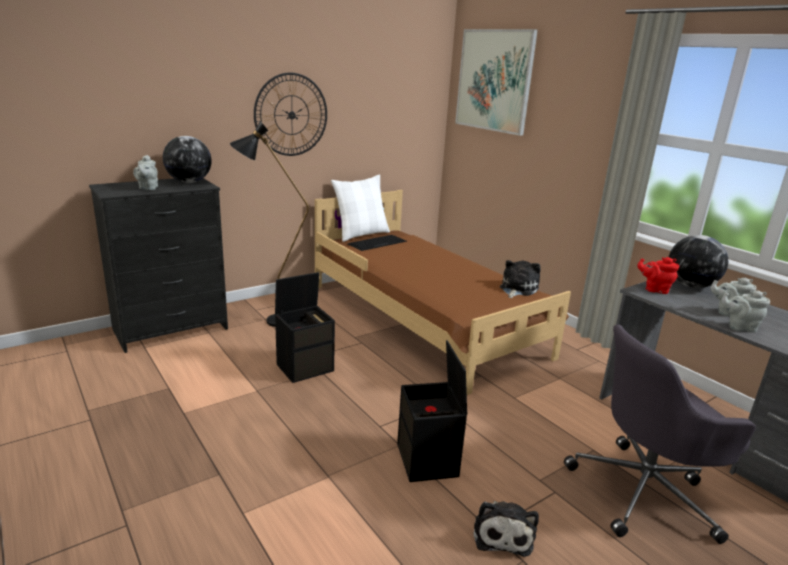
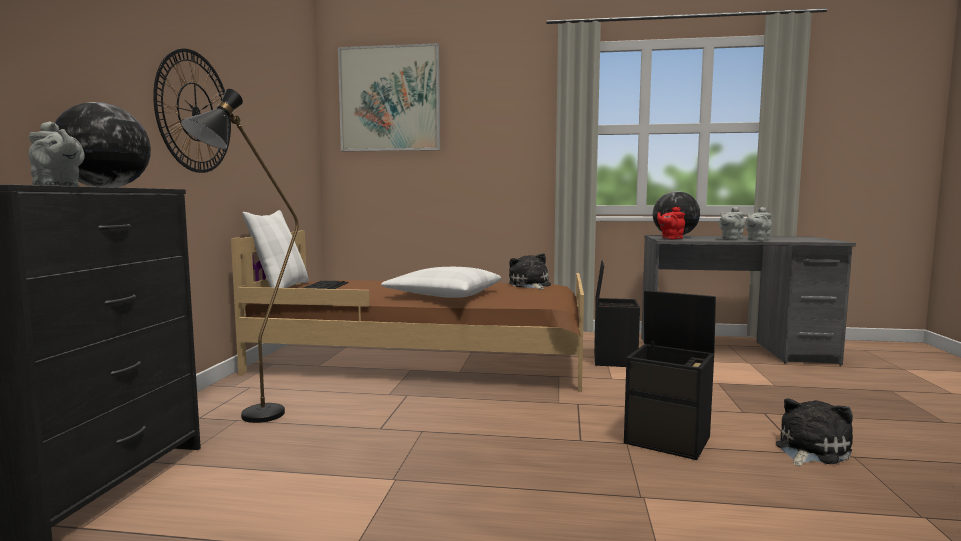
camera: 45 degrees left, 15 degrees down
black storage box [275,272,335,383] -> black storage box moved to [594,261,640,367]
plush toy [473,501,539,557] -> plush toy turned 90 degrees counterclockwise [776,398,853,466]
grey office chair [564,325,756,544] -> none
none -> white pillow [381,267,501,298]

